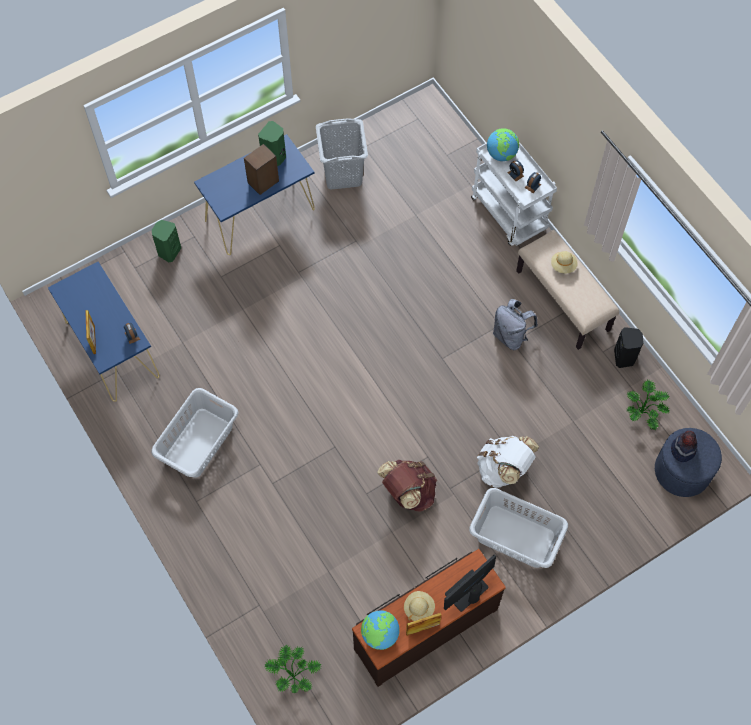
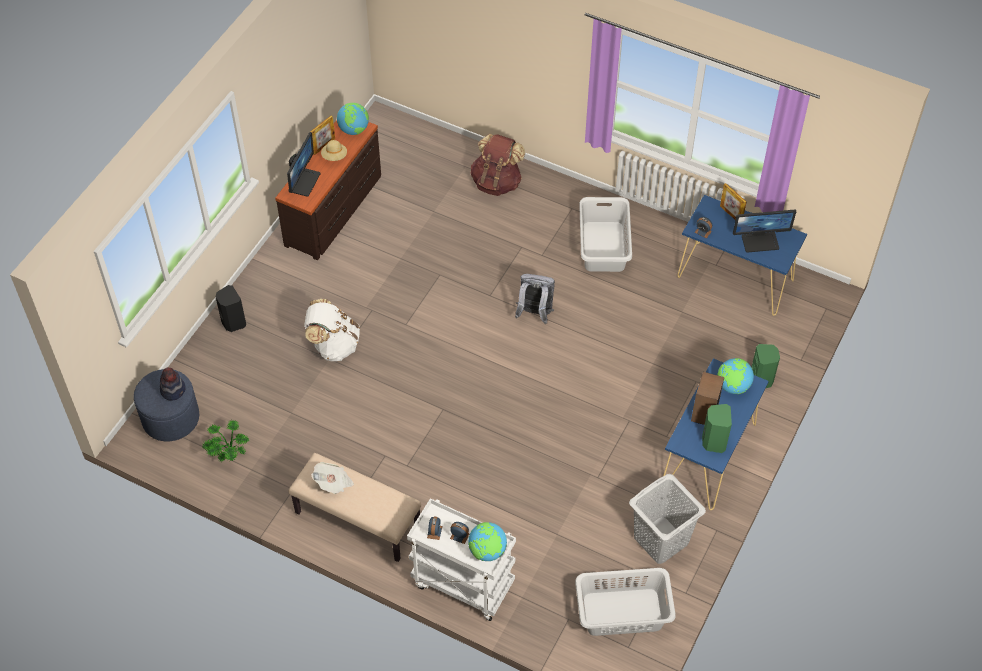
camera: 150 degrees right, 10 degrees down
potted plant [264,645,322,694] -> none
brown backpack [377,460,437,512] -> brown backpack moved to [471,134,525,196]
grey laundry basket [469,488,568,568] -> grey laundry basket moved to [575,568,676,636]
grey backpack [493,299,538,350] -> grey backpack moved to [515,274,555,324]
beige hat [551,251,578,274] -> none
black speaker [614,327,644,368] -> black speaker moved to [216,285,246,332]
none -> newspaper [311,462,354,494]
none -> globe [717,358,754,394]
none -> monitor [733,210,796,253]

